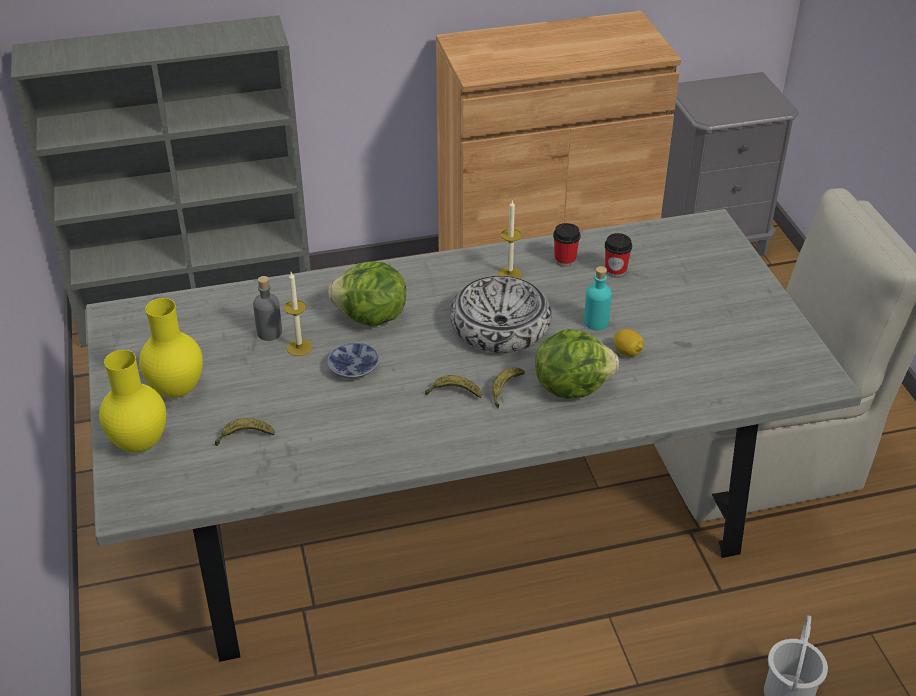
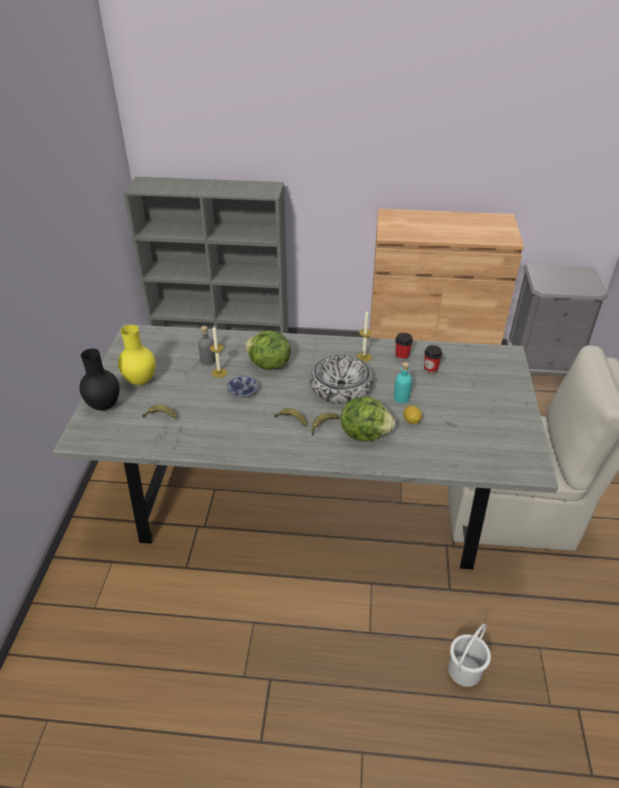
camera: 20 degrees right, 0 degrees up
yellow vase [99,350,166,453] -> black vase [79,348,119,411]

